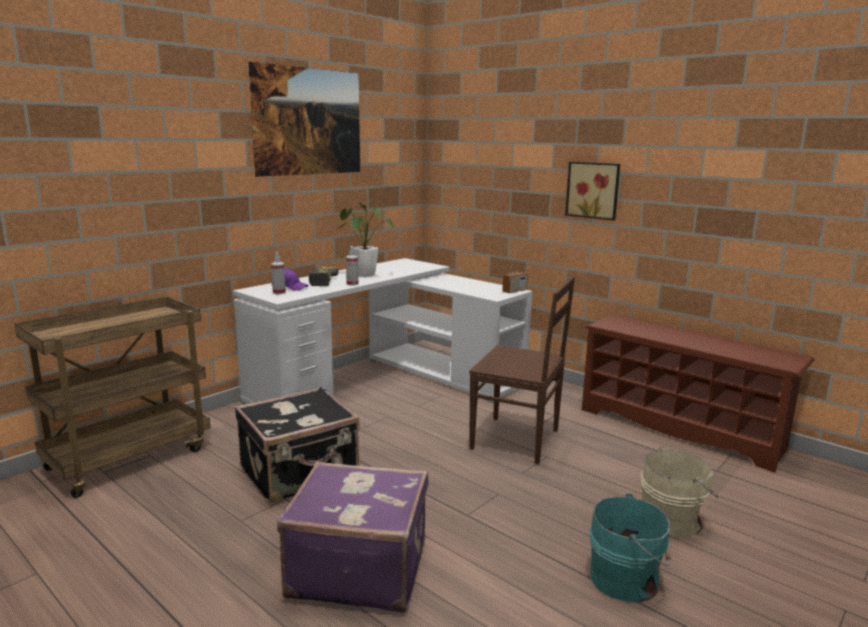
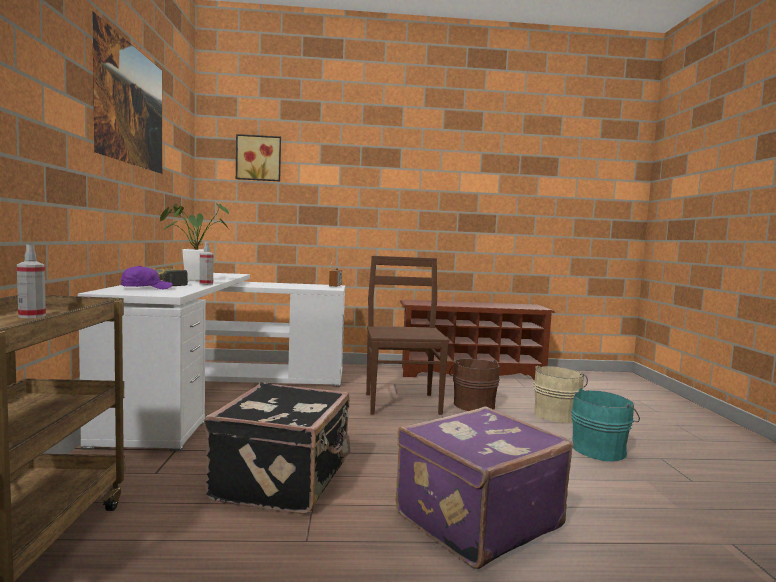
camera: 45 degrees left, 10 degrees down
spray bottle [271,252,286,294] -> spray bottle moved to [17,244,46,318]
brown chair [469,276,575,464] -> brown chair turned 75 degrees counterclockwise [366,256,449,415]
picture [565,162,620,220] -> picture moved to [236,134,281,181]
none -> brown bucket [449,359,500,411]

